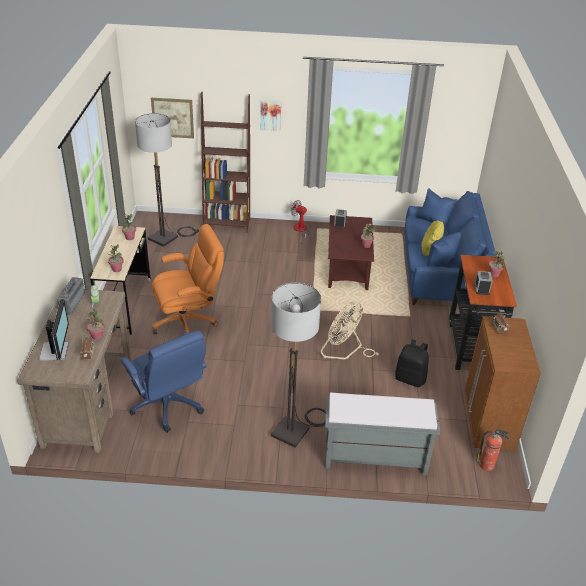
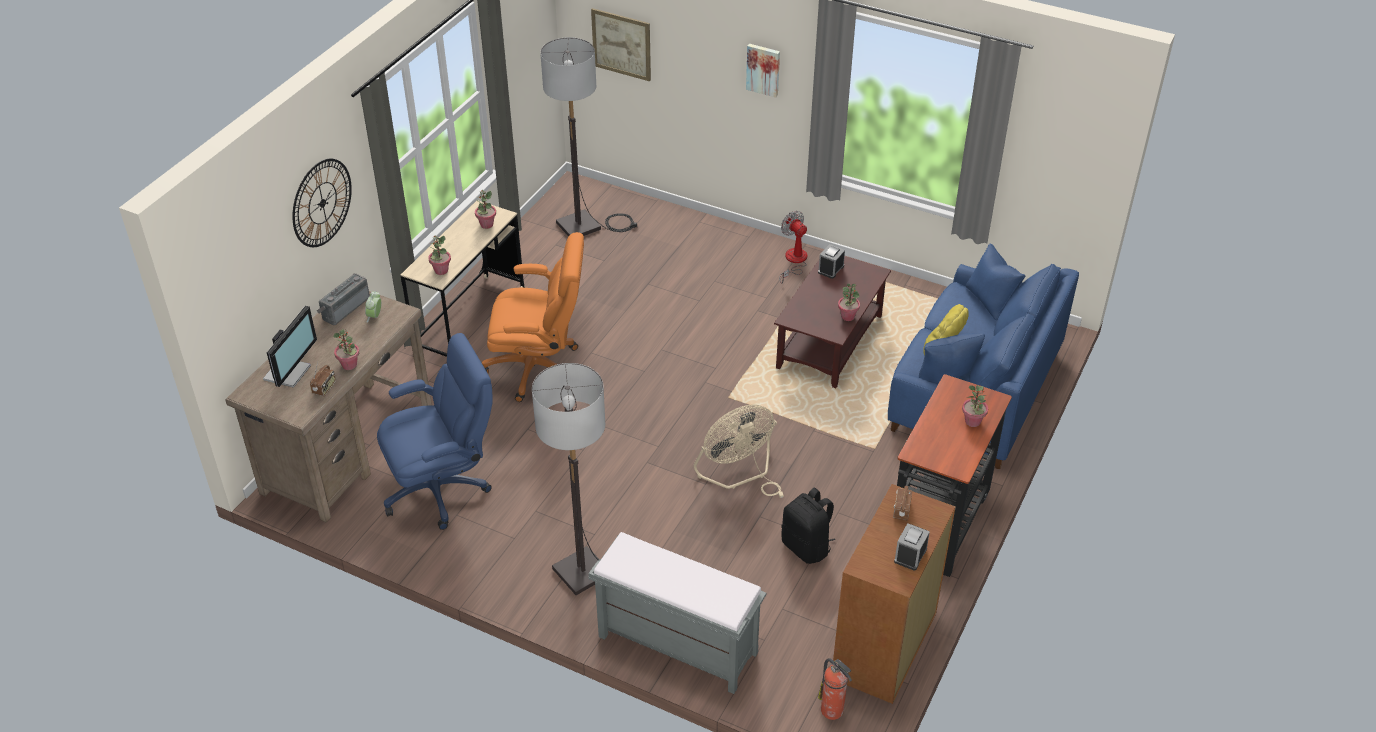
camera: 25 degrees right, 5 degrees up
blue office chair [121,331,206,433] -> blue office chair turned 105 degrees counterclockwise [377,333,493,530]
brown bookcase [201,91,250,232] -> none
alarm clock [474,271,493,295] -> alarm clock moved to [894,523,930,570]
none -> wall clock [292,159,352,247]

